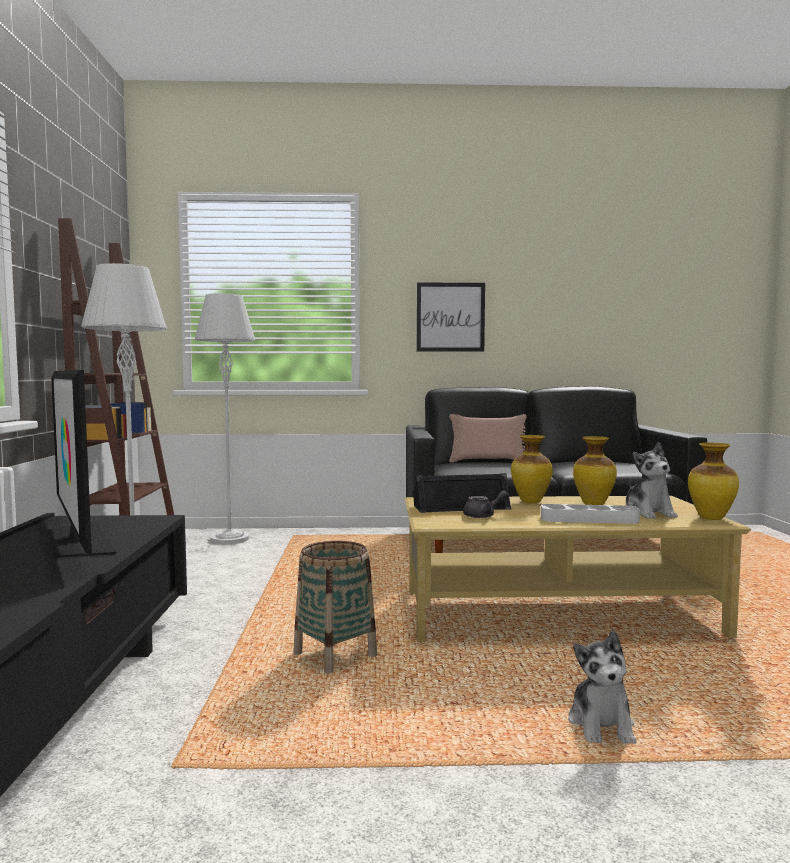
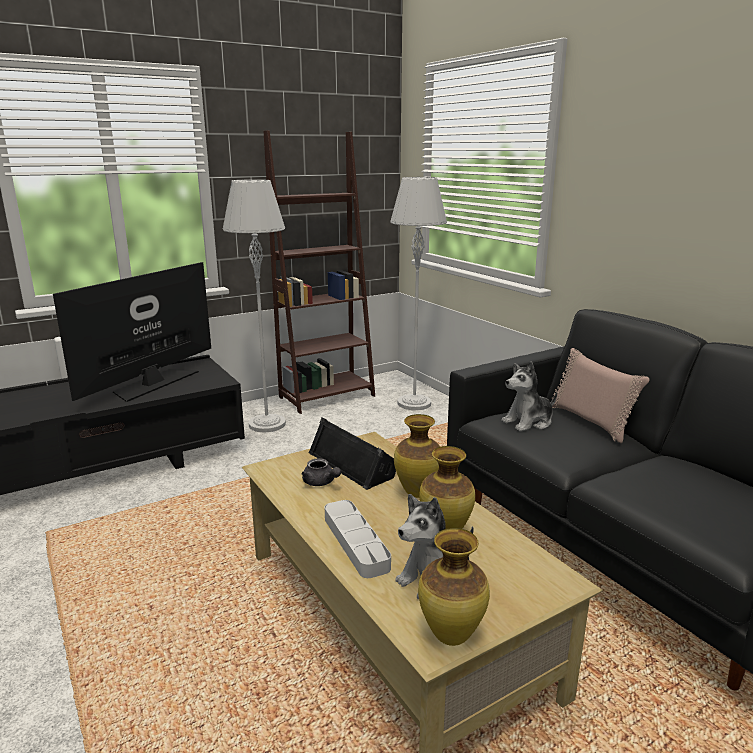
camera: 60 degrees right, 15 degrees up
basket [293,541,377,674] -> none
picture [417,282,485,352] -> none
plush toy [568,630,636,744] -> plush toy moved to [501,362,557,432]

